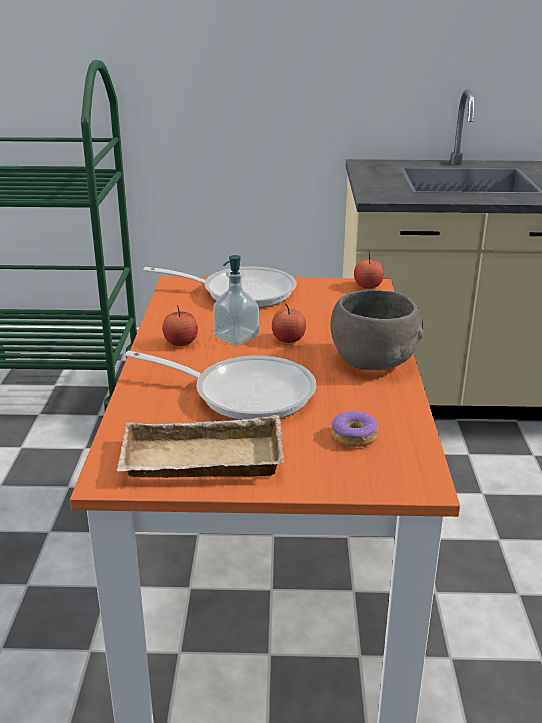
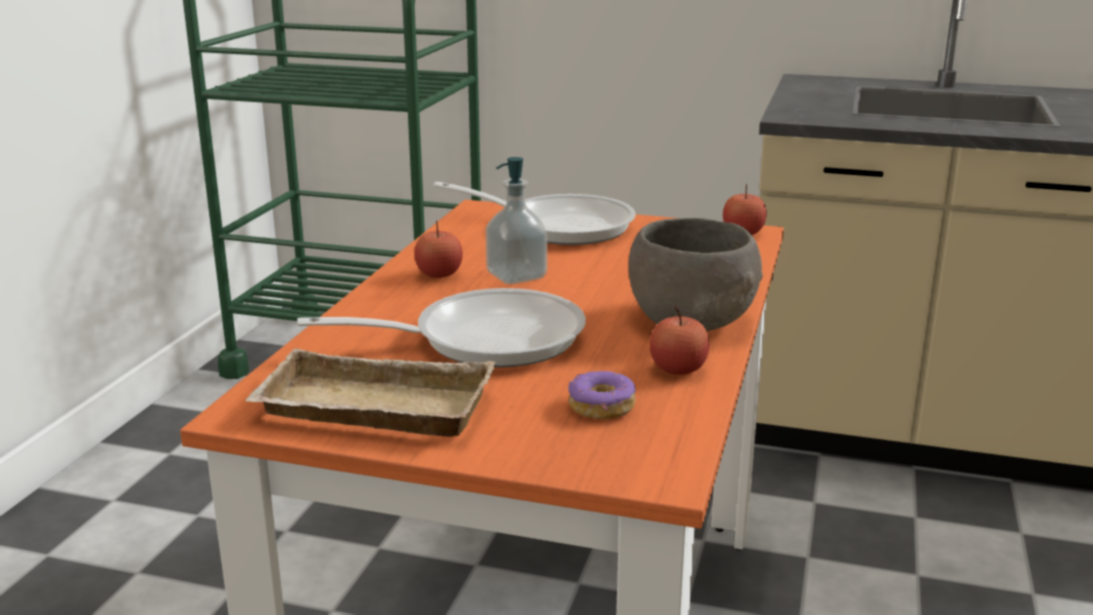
camera: 15 degrees right, 5 degrees down
frying pan [125,351,316,420] -> frying pan turned 45 degrees counterclockwise [297,288,586,367]
apple [272,303,306,343] -> apple moved to [650,306,710,375]

